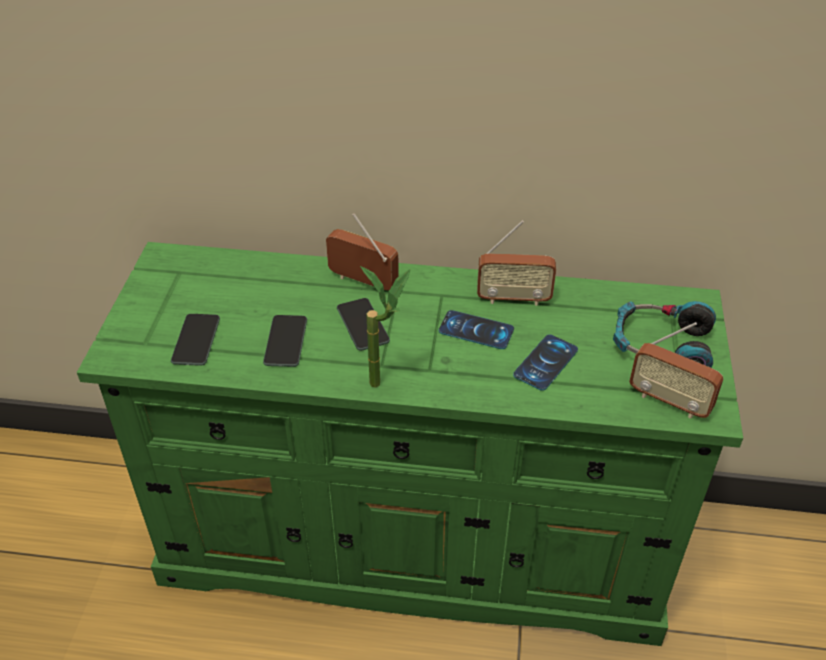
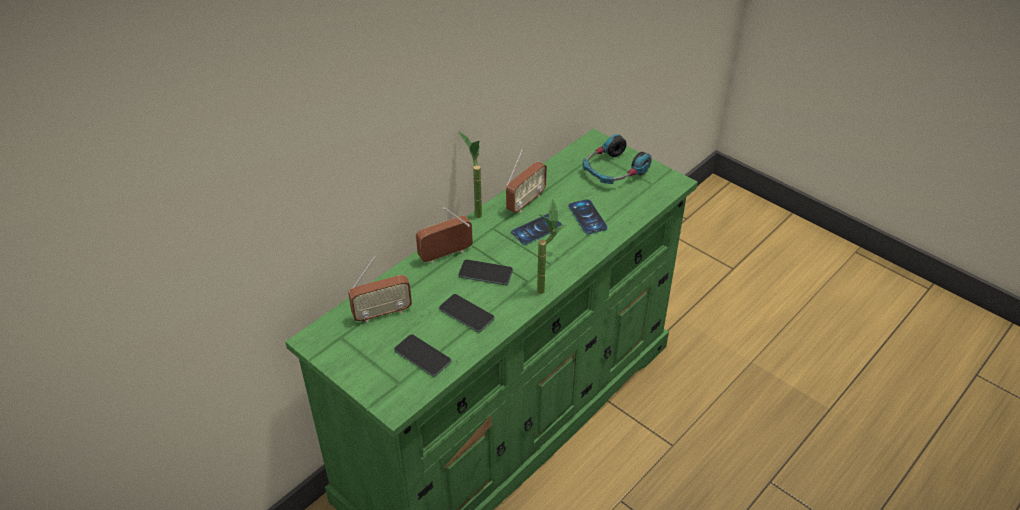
camera: 55 degrees left, 0 degrees up
radio [629,322,723,419] -> radio moved to [348,256,412,323]
none -> potted plant [458,132,482,218]

